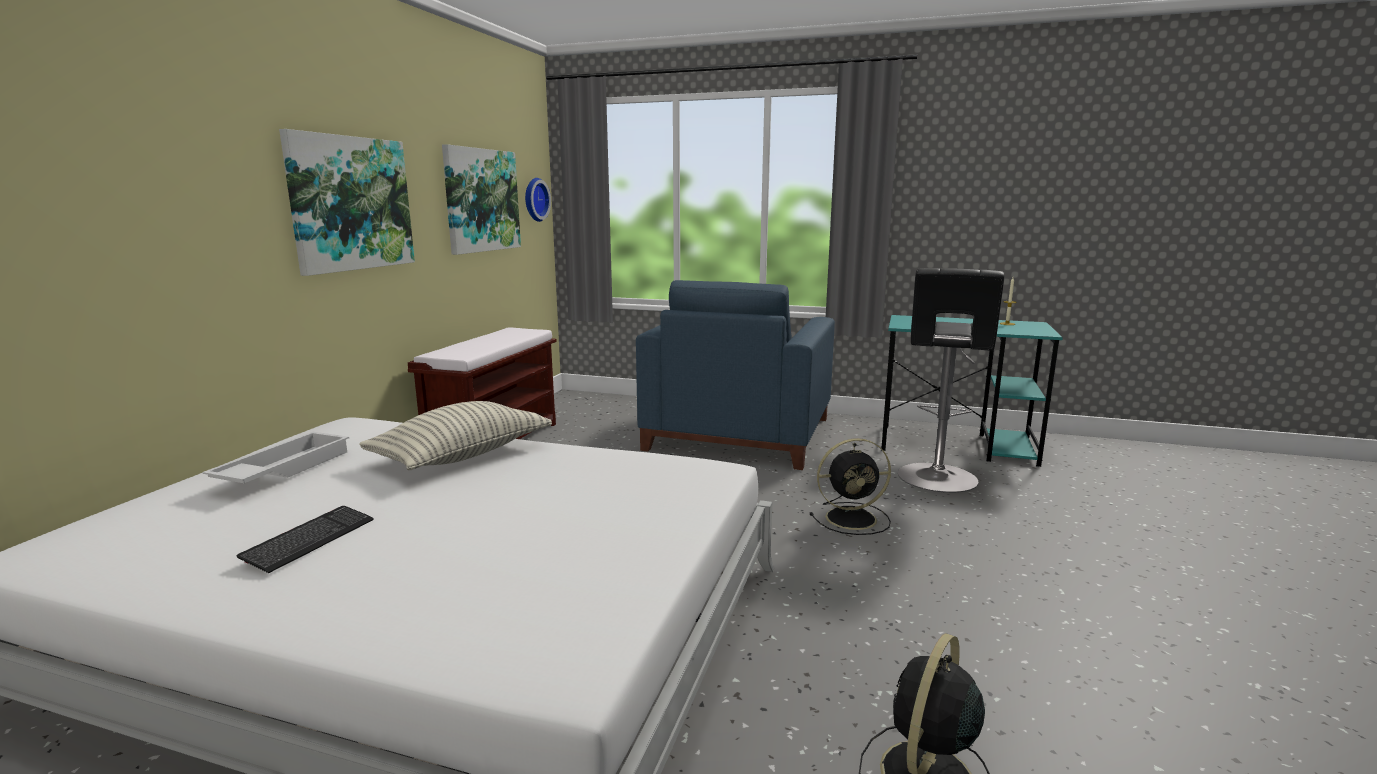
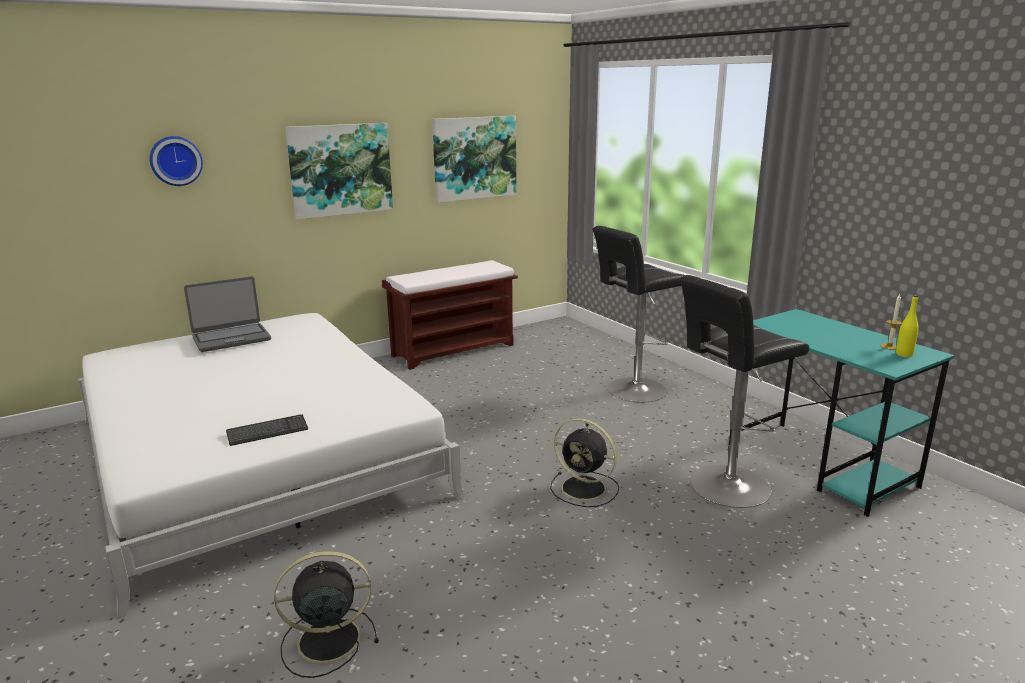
camera: 40 degrees right, 5 degrees up
white tray [202,432,349,483] -> laptop [184,276,271,352]
keyboard [237,506,374,573] -> keyboard moved to [226,414,308,446]
pillow [359,401,552,470] -> none
wall clock [525,178,551,222] -> wall clock moved to [150,136,203,186]
blue armchair [636,280,835,470] -> black stool [592,226,685,402]
none -> yellow bottle [896,295,919,357]

